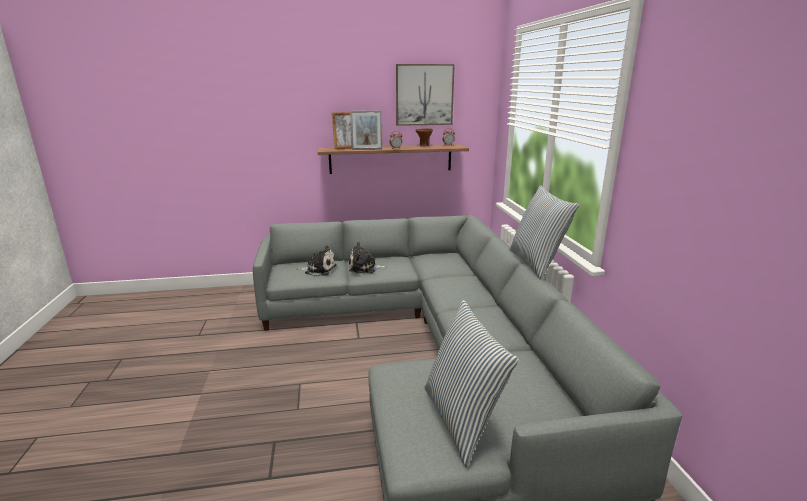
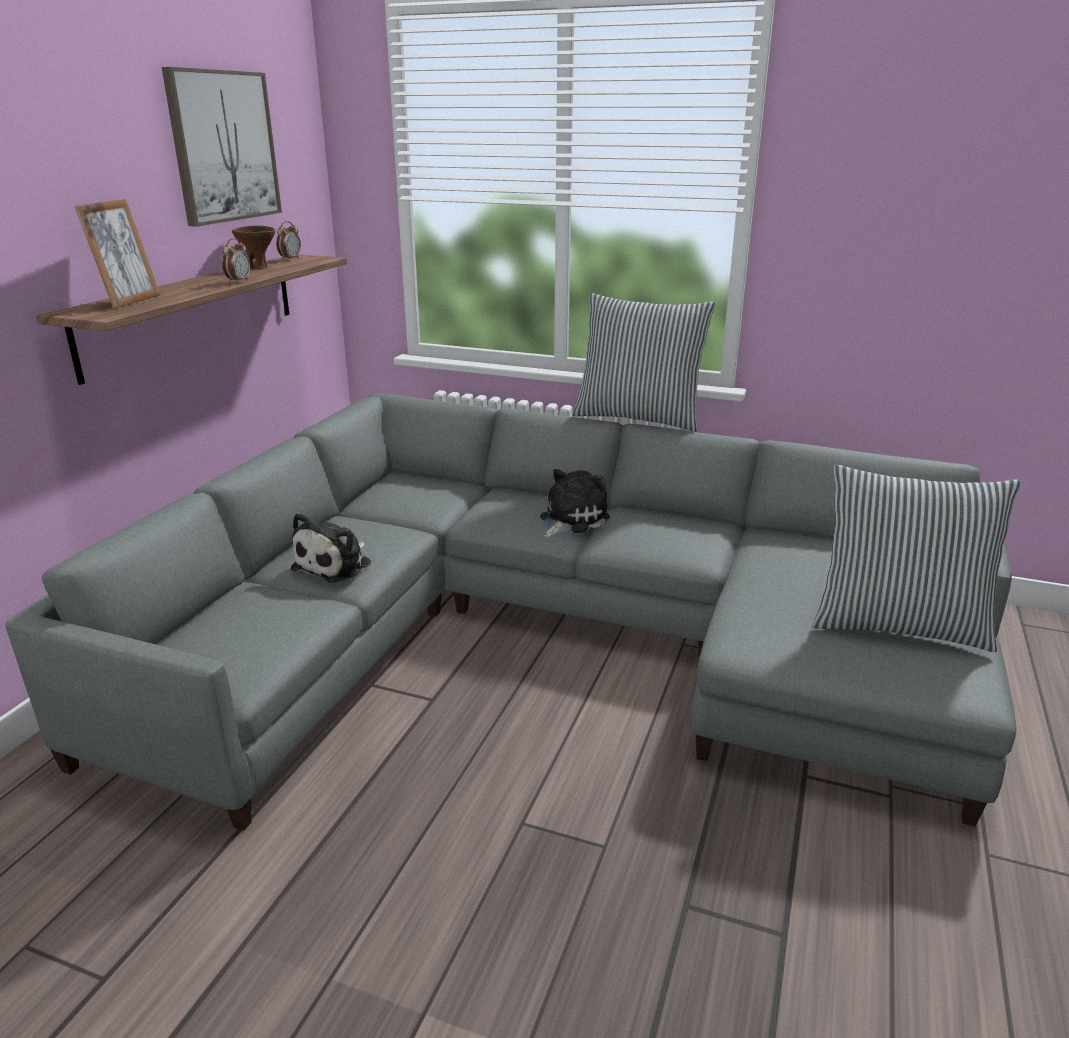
camera: 60 degrees left, 5 degrees up
plush toy [297,246,337,276] -> plush toy moved to [540,469,610,538]
picture frame [350,110,383,150] -> none

